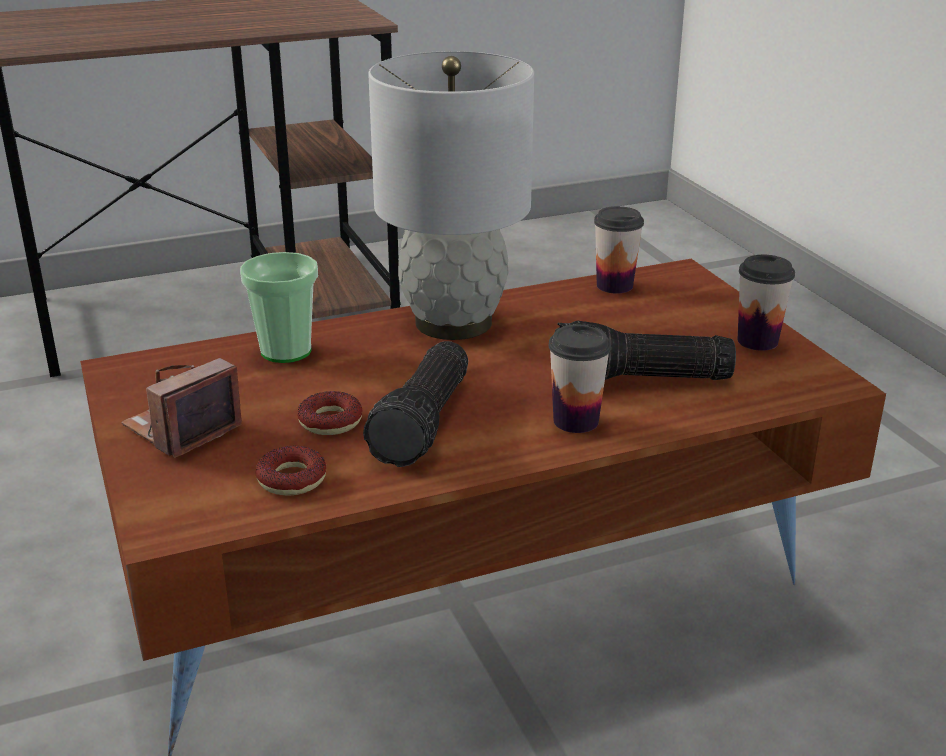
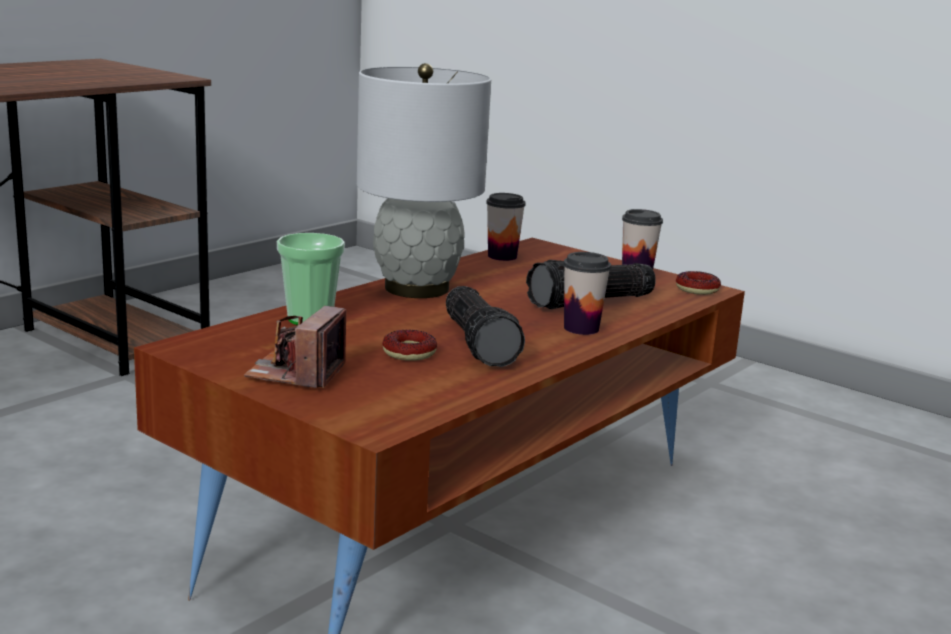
camera: 30 degrees left, 10 degrees down
donut [256,446,327,496] -> donut moved to [676,271,721,295]

